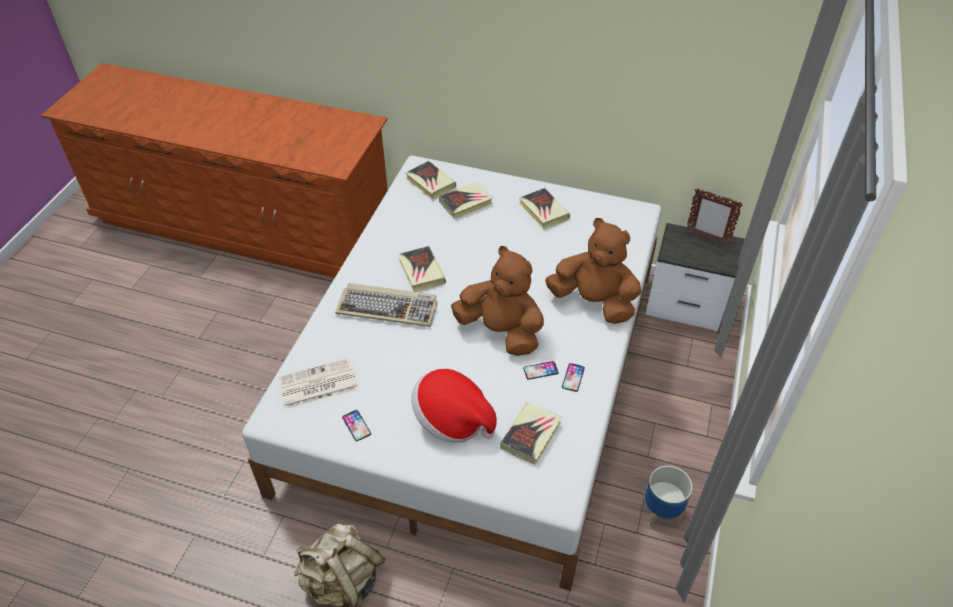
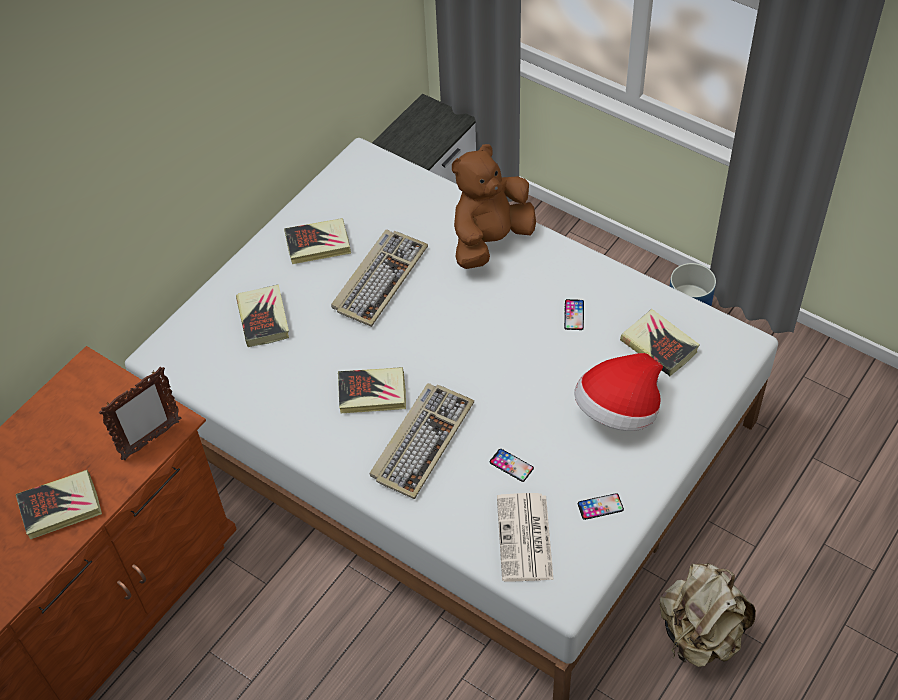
camera: 70 degrees left, 5 degrees up
book [405,161,456,200] -> book moved to [16,470,102,539]
brown plush toy [451,246,544,356] -> none
phone [562,363,585,392] -> phone moved to [490,449,534,482]
picture frame [686,189,743,247] -> picture frame moved to [99,367,181,460]
none -> keyboard [331,230,428,327]

